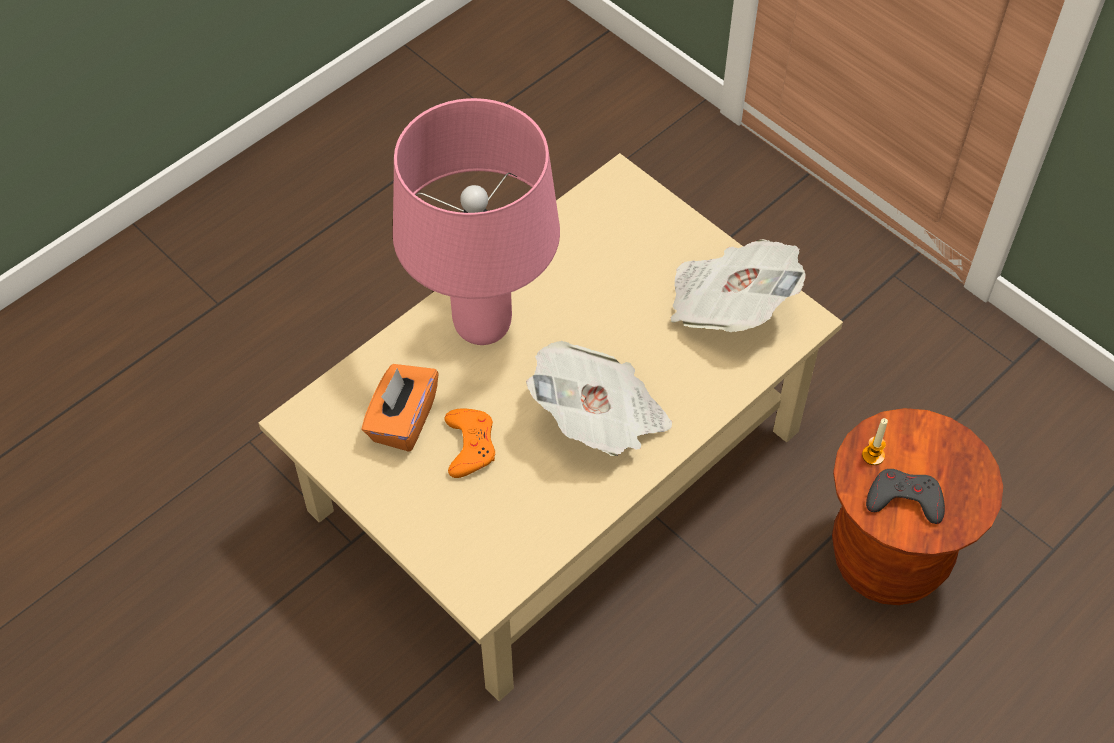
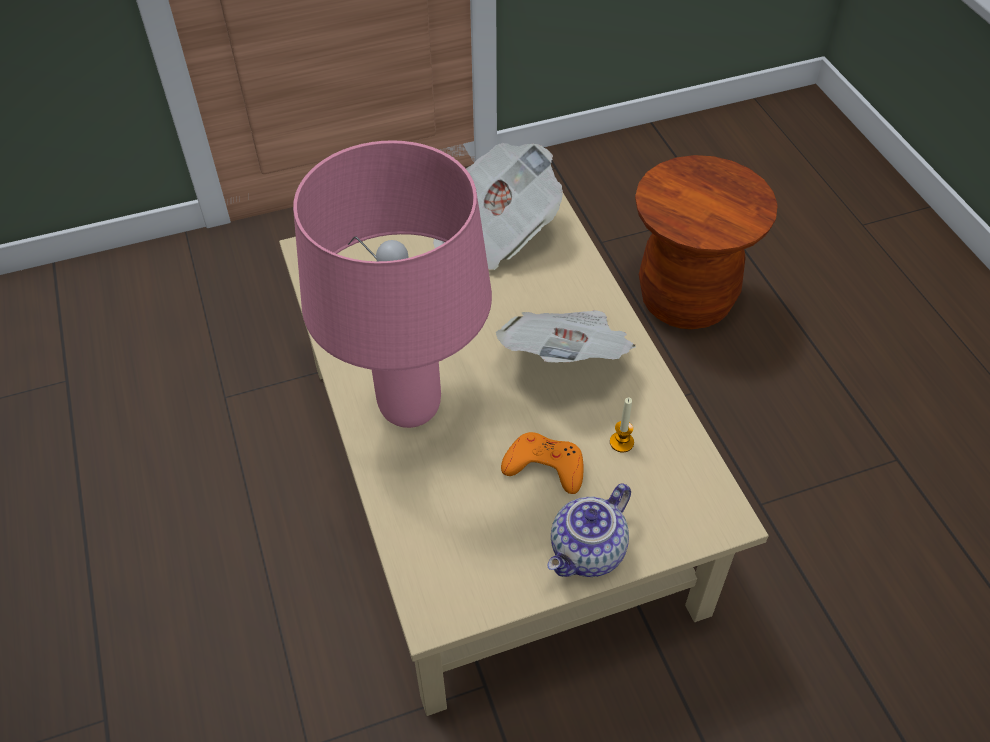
camera: 65 degrees left, 5 degrees down
orange tissue box [362,364,439,452] -> none
candle [862,418,888,465] -> candle moved to [610,397,634,452]
grey game controller [866,469,945,524] -> none
none -> teapot [547,483,631,577]

